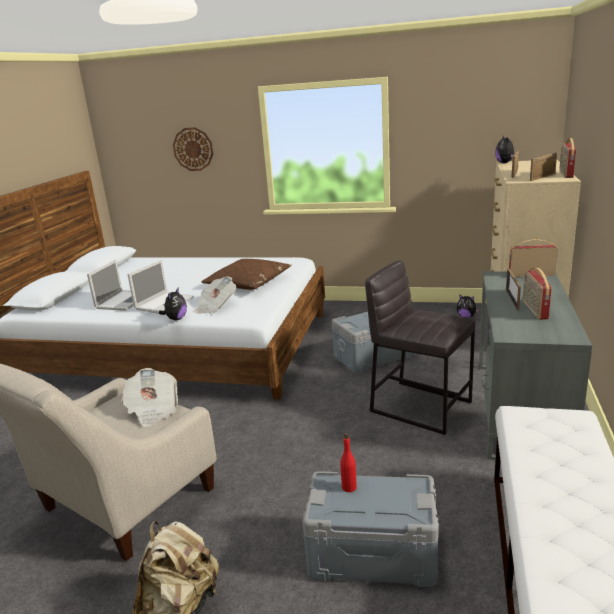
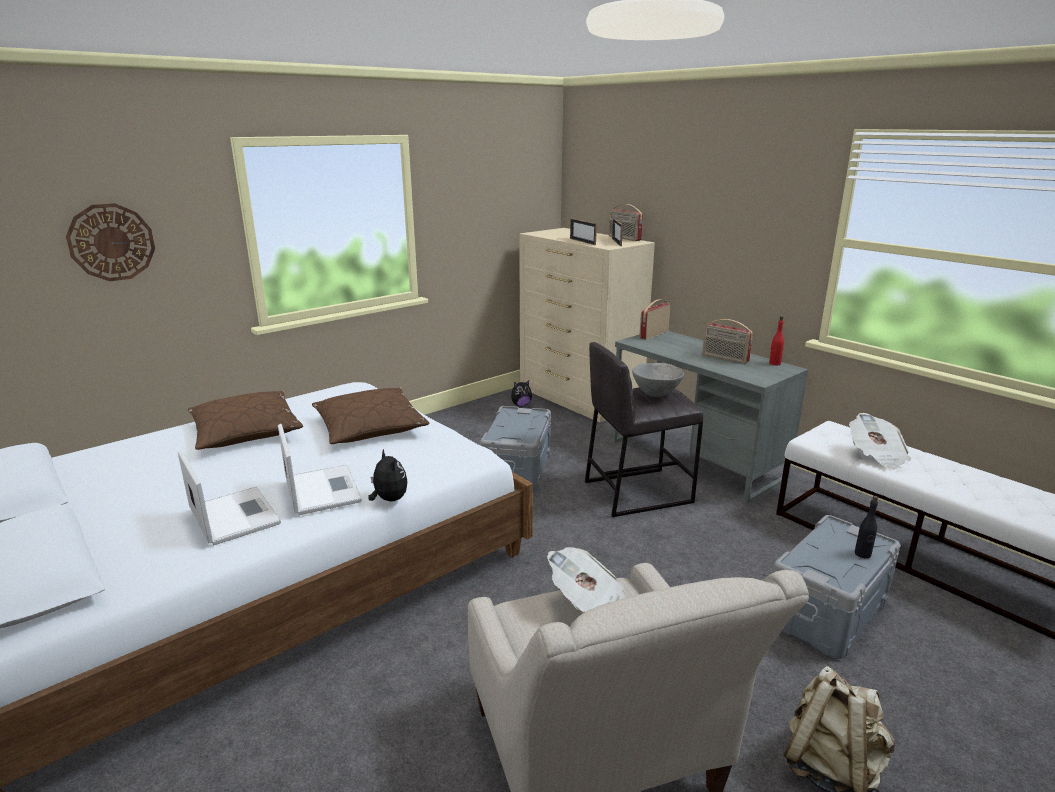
camera: 55 degrees left, 0 degrees up
newspaper [194,277,236,314] -> newspaper moved to [849,413,911,471]
red bottle [340,433,357,492] -> red bottle moved to [769,316,784,365]
plush toy [495,136,514,163] -> none
picture frame [506,268,521,310] -> none
none -> brown pillow [188,391,303,450]
none -> grey bowl [632,363,684,397]
none -> black bottle [855,496,878,559]

